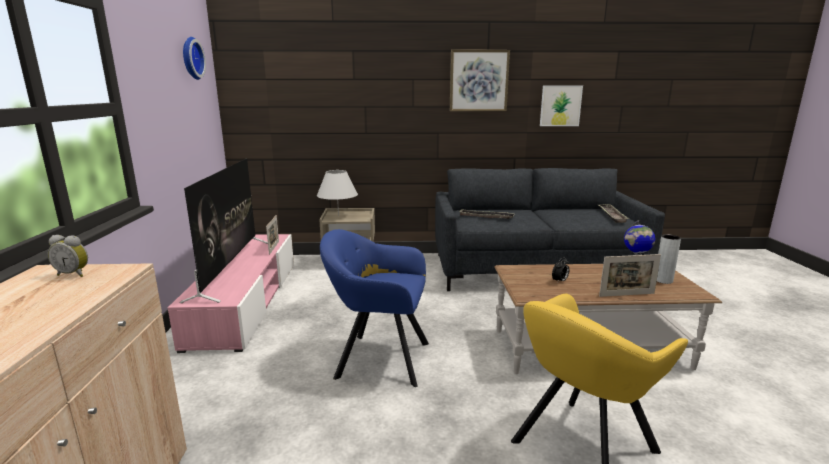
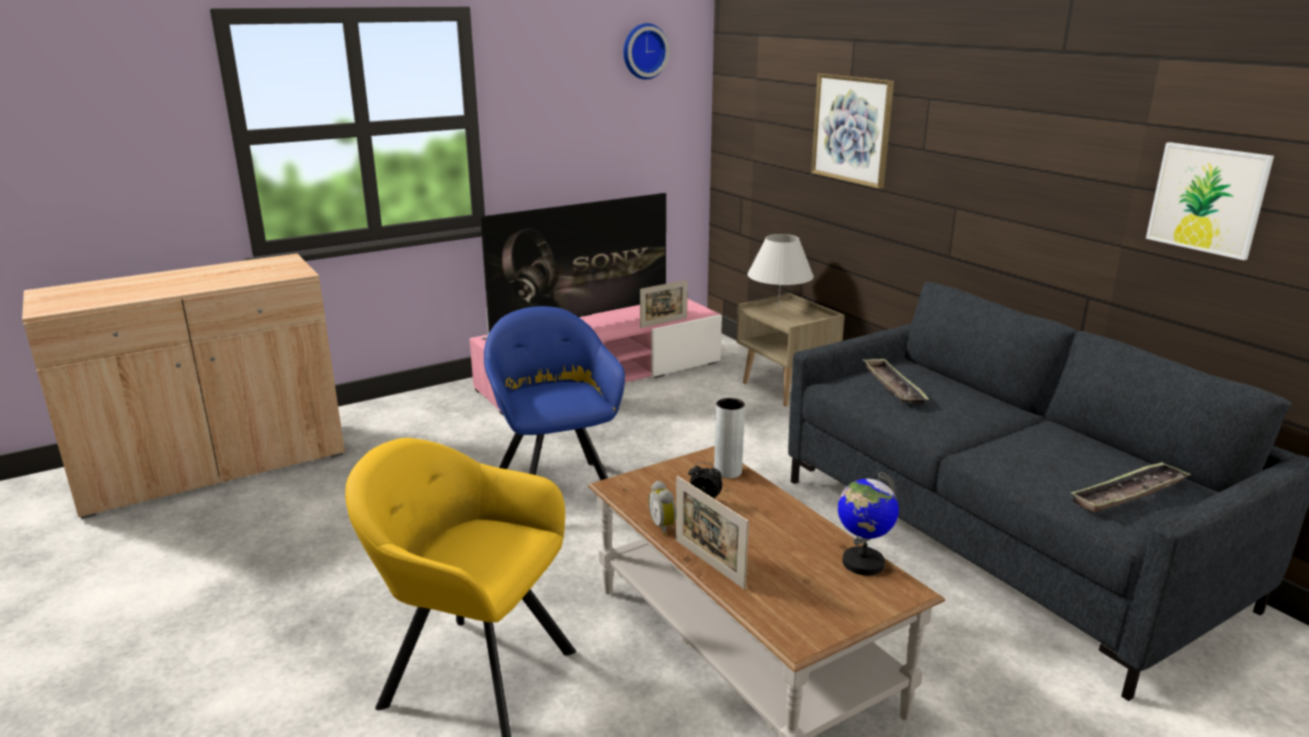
camera: 60 degrees right, 5 degrees up
alarm clock [48,235,88,277] -> alarm clock moved to [648,480,676,535]
picture [450,50,510,111] -> picture moved to [811,73,894,189]
grey vase [657,234,681,284] -> grey vase moved to [714,398,745,479]

